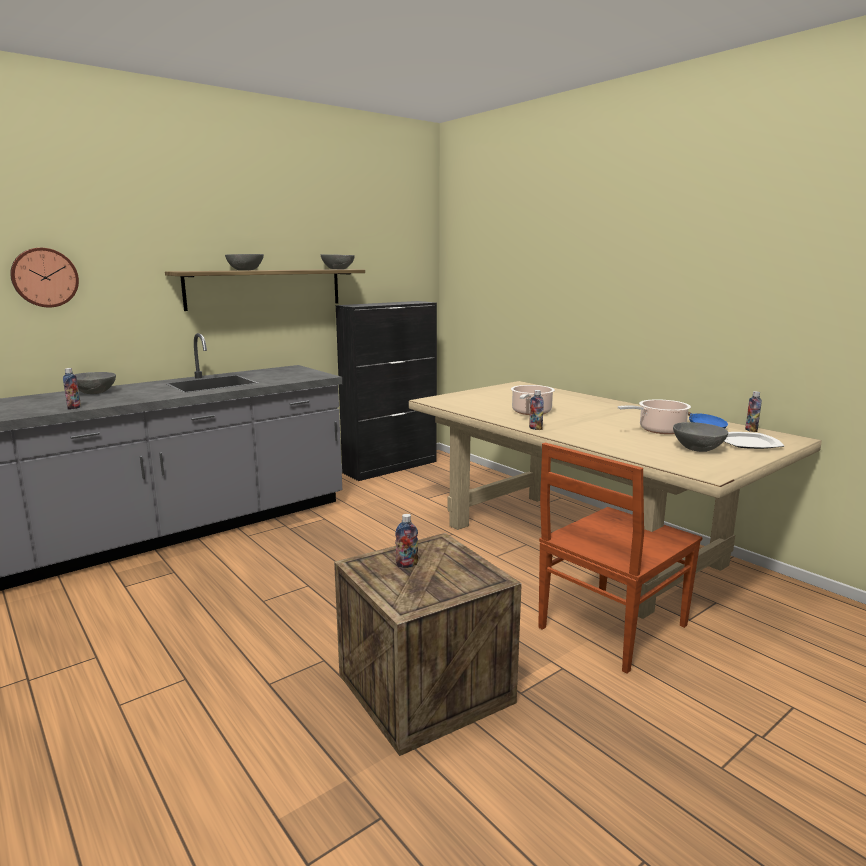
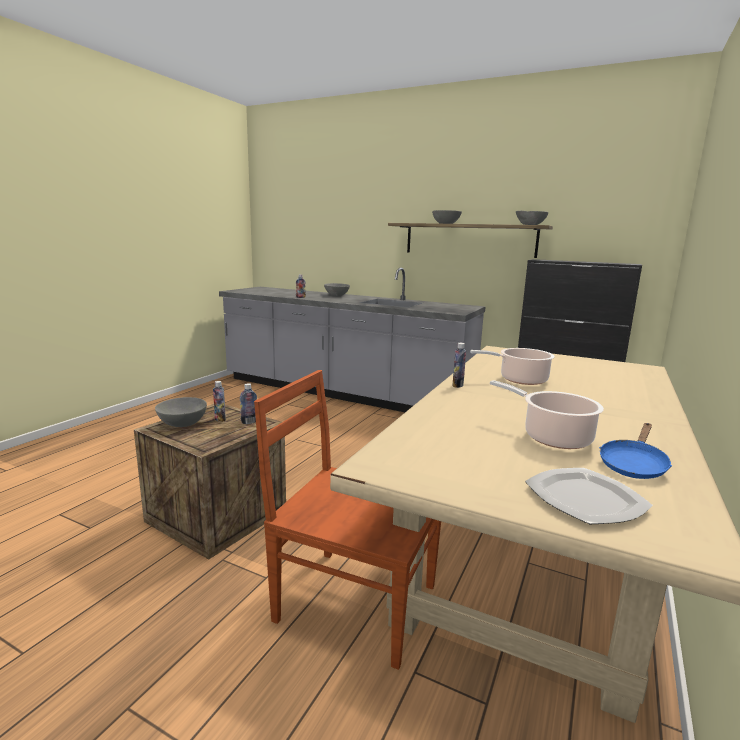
camera: 65 degrees right, 0 degrees up
wall clock [10,248,79,307] -> none
grey bowl [673,422,728,452] -> grey bowl moved to [155,397,207,427]
bottle [745,391,762,432] -> bottle moved to [240,383,257,424]

